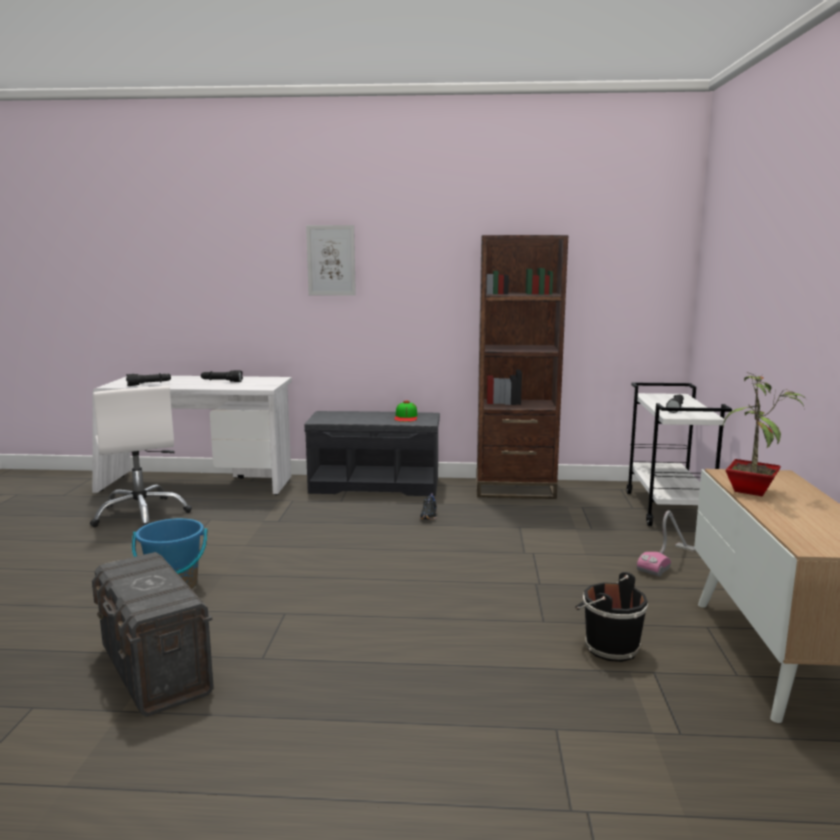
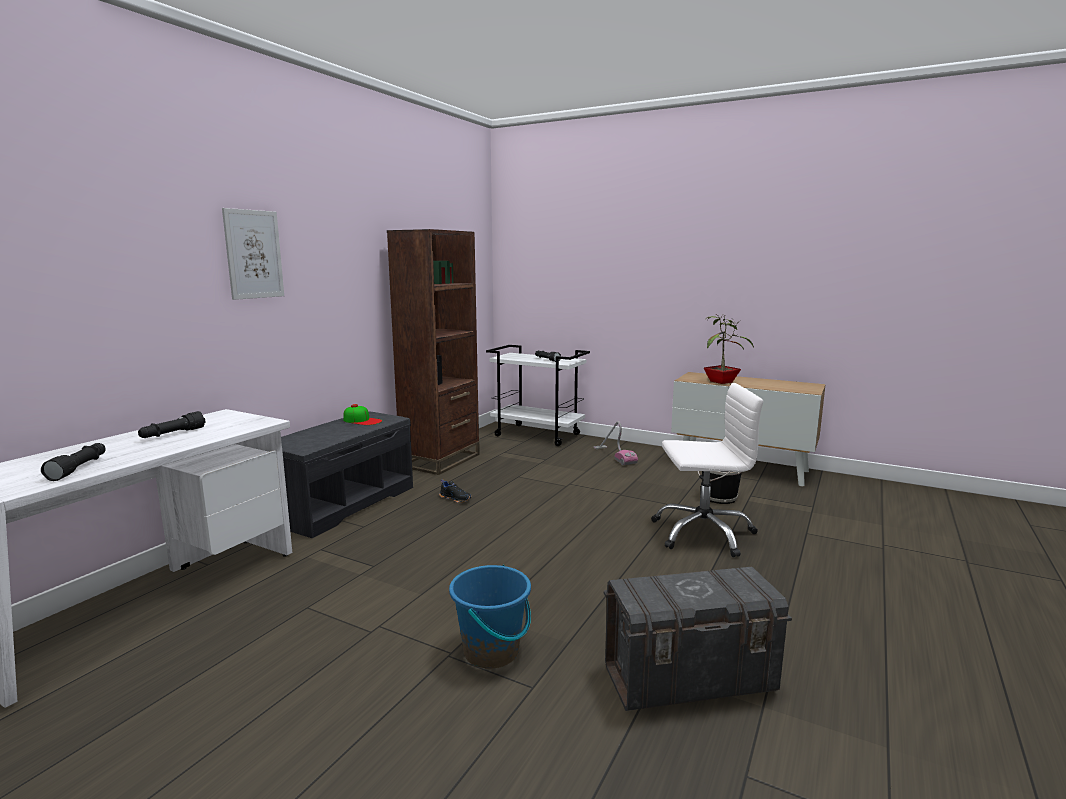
camera: 65 degrees left, 0 degrees up
white office chair [90,386,192,527] -> white office chair moved to [651,383,763,557]

